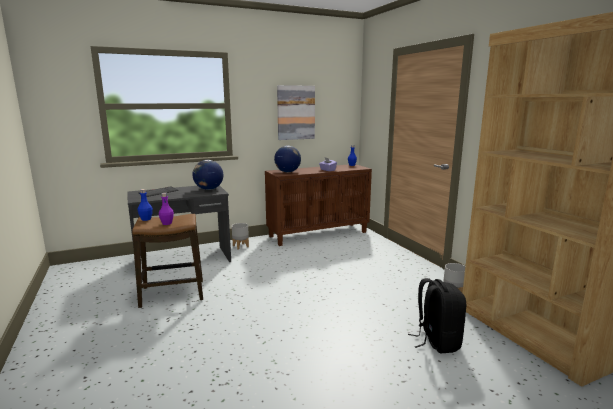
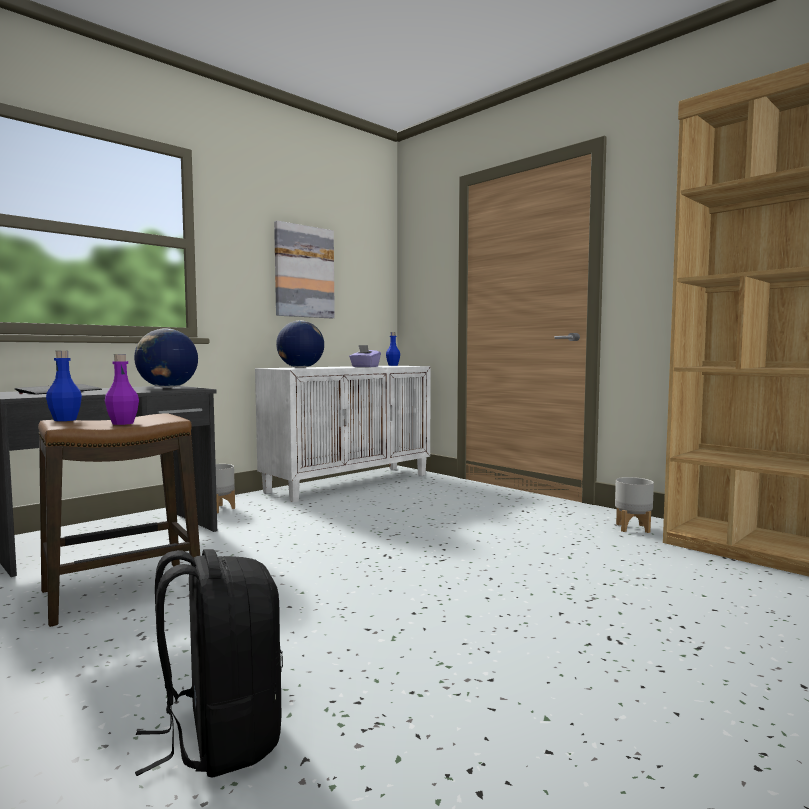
camera: 20 degrees left, 10 degrees down
brown cabinet [265,164,372,246] -> white cabinet [255,366,431,502]
black backpack [408,278,466,353] -> black backpack moved to [135,549,283,778]

